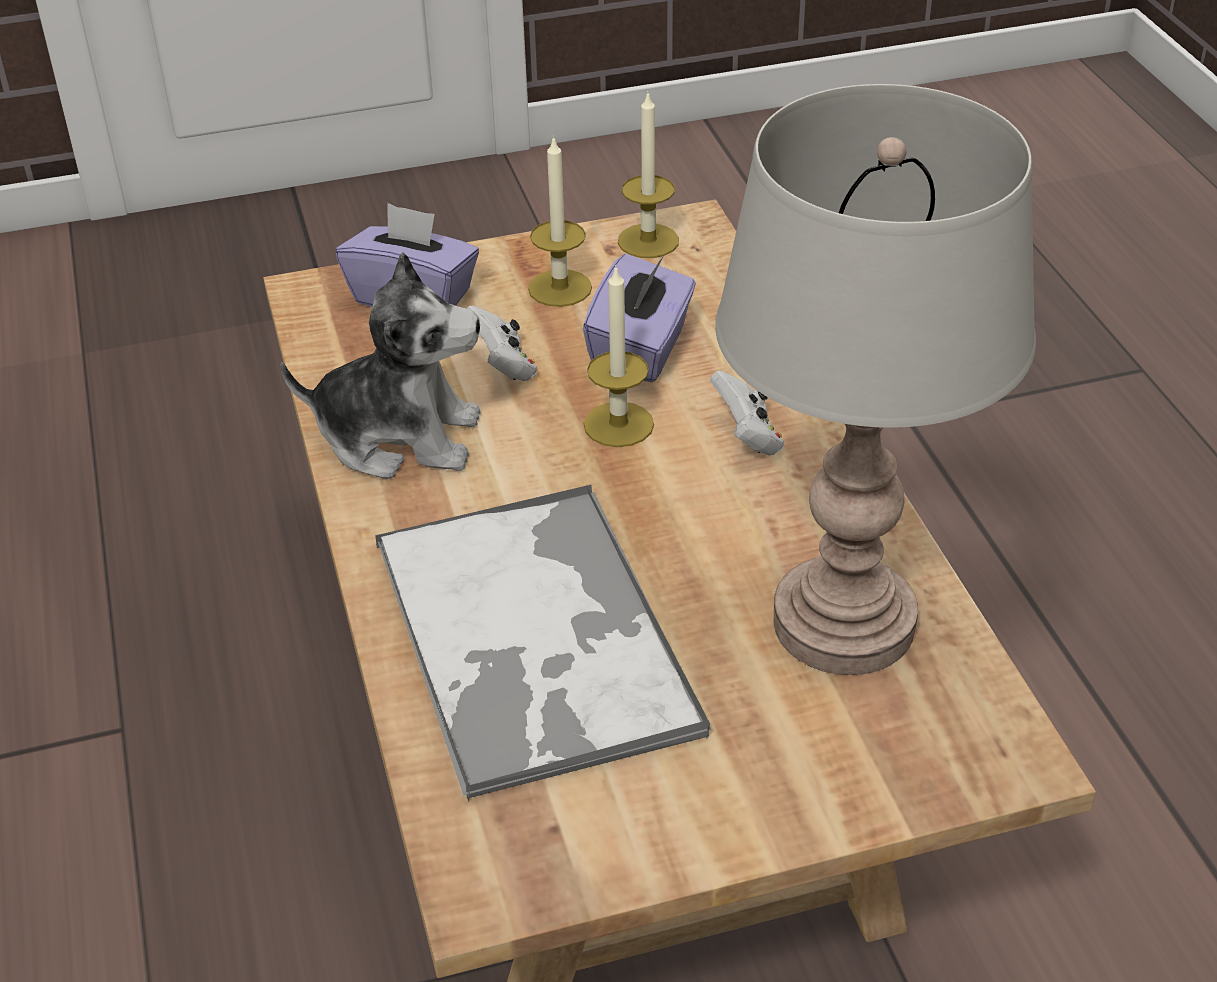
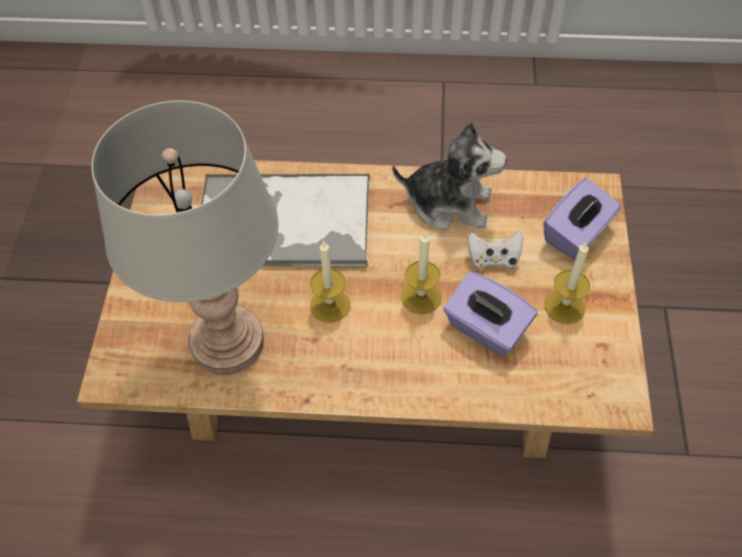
camera: 110 degrees right, 15 degrees up
plush toy [280,252,481,479] -> plush toy turned 105 degrees counterclockwise [392,121,507,230]
candle [618,91,679,258] -> candle moved to [310,240,350,322]
white game controller [710,371,784,455] -> none

